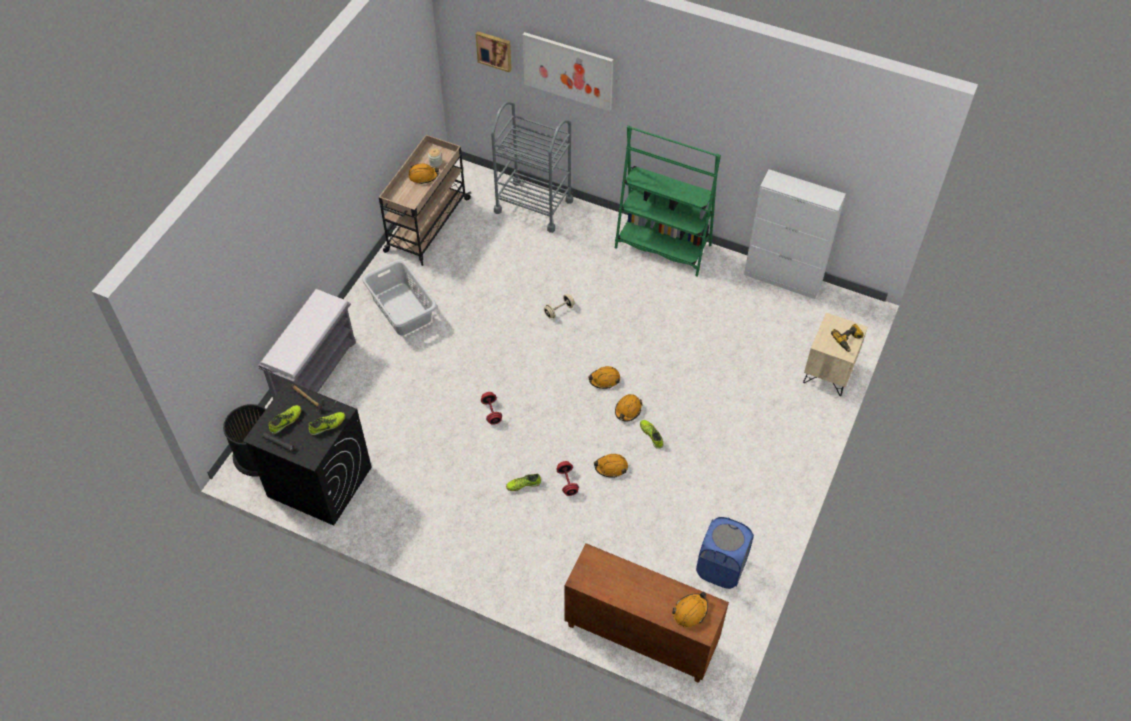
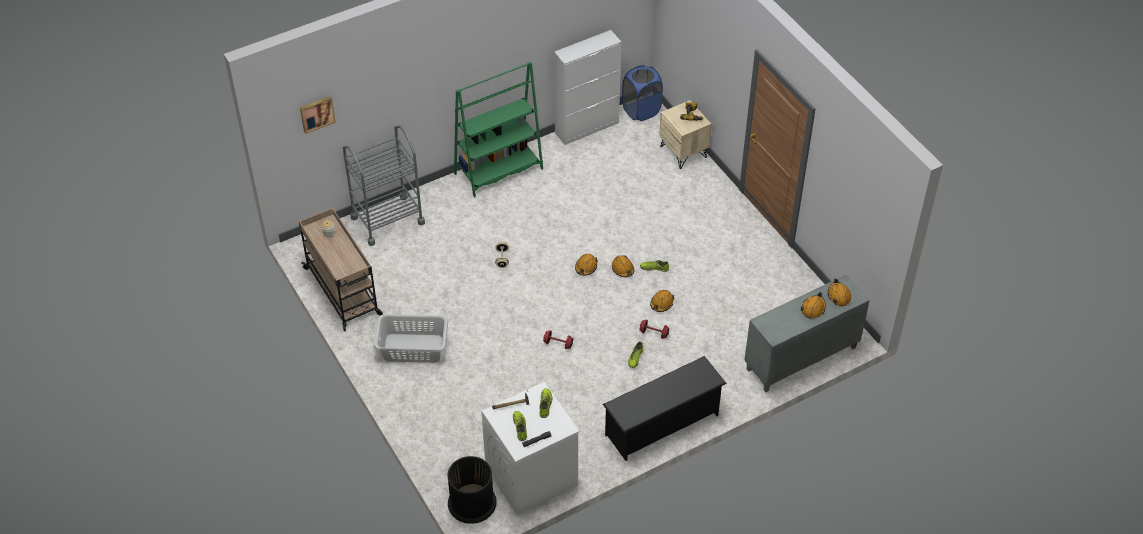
camera: 55 degrees left, 5 degrees down
black washing machine [243,381,372,526] -> white washing machine [481,382,580,515]
grey bench [258,288,356,399] -> none
orange hard hat [408,163,439,184] -> orange hard hat moved to [801,292,826,319]
picture [523,32,613,111] -> none
brown cabinet [565,543,729,683] -> grey cabinet [744,275,870,392]
blue laundry basket [696,517,754,589] -> blue laundry basket moved to [622,65,663,121]
none -> black shoe rack [603,356,727,461]

